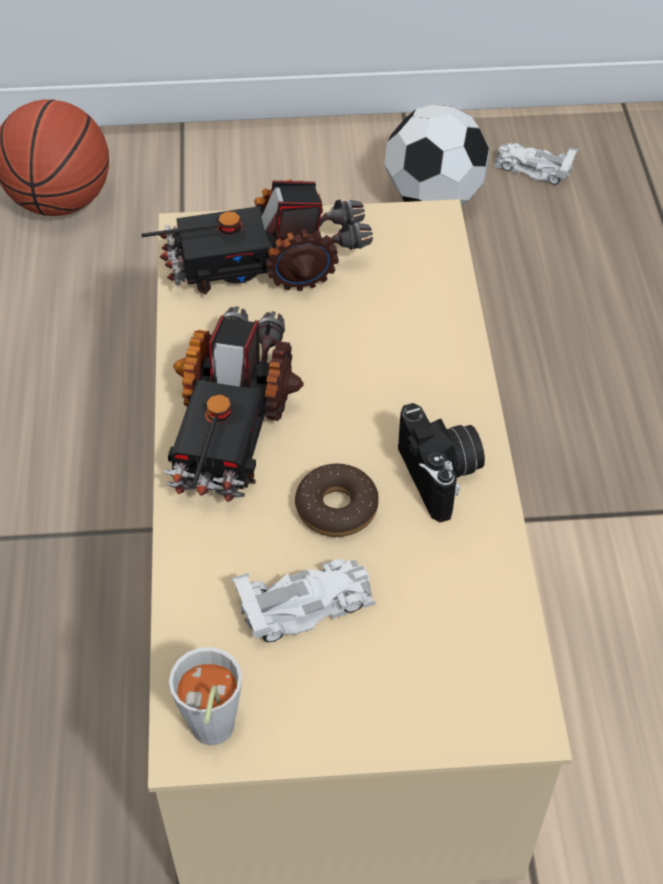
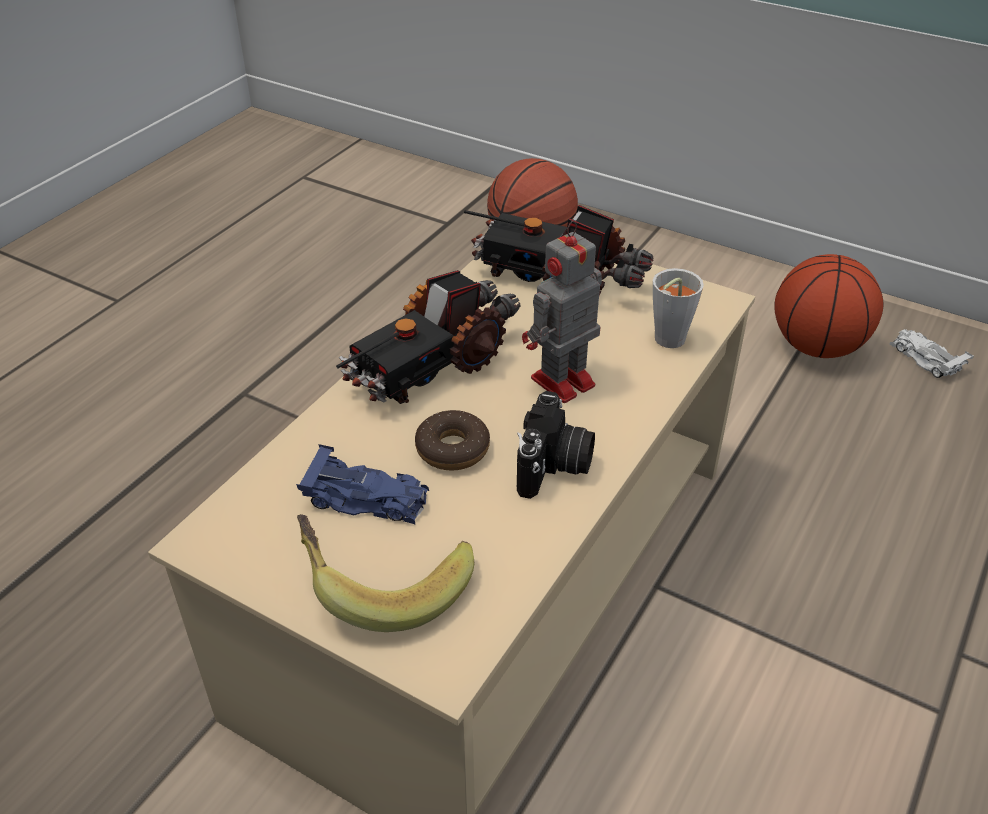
camera: 35 degrees right, 10 degrees down
grey cup [169,647,242,745] -> grey cup moved to [653,268,704,348]
white toy car [231,559,376,642] -> blue toy car [296,444,429,524]
football [384,104,489,205] -> basketball [774,254,883,358]
none -> banana [297,514,474,632]
none -> toy robot [522,221,602,403]

